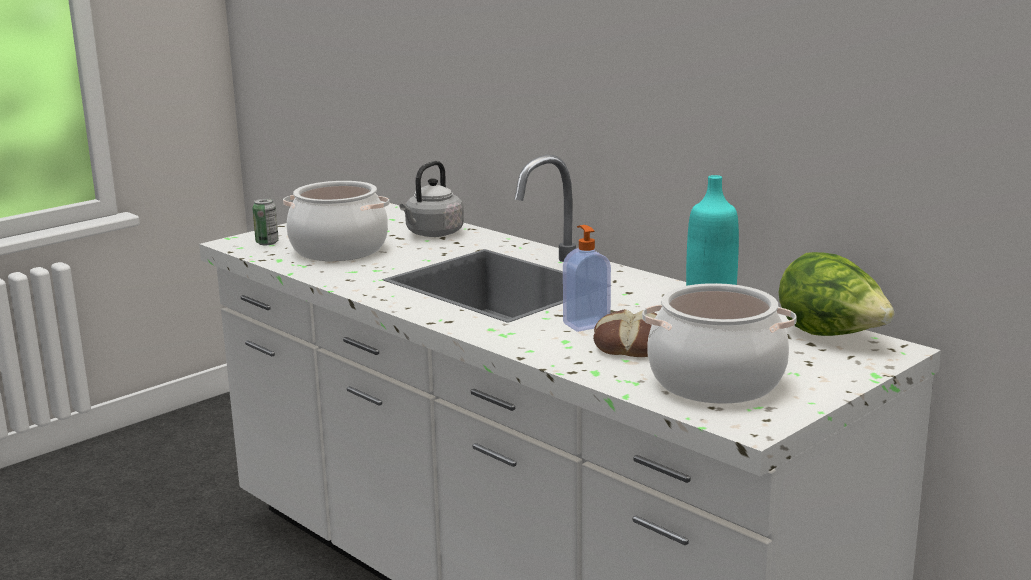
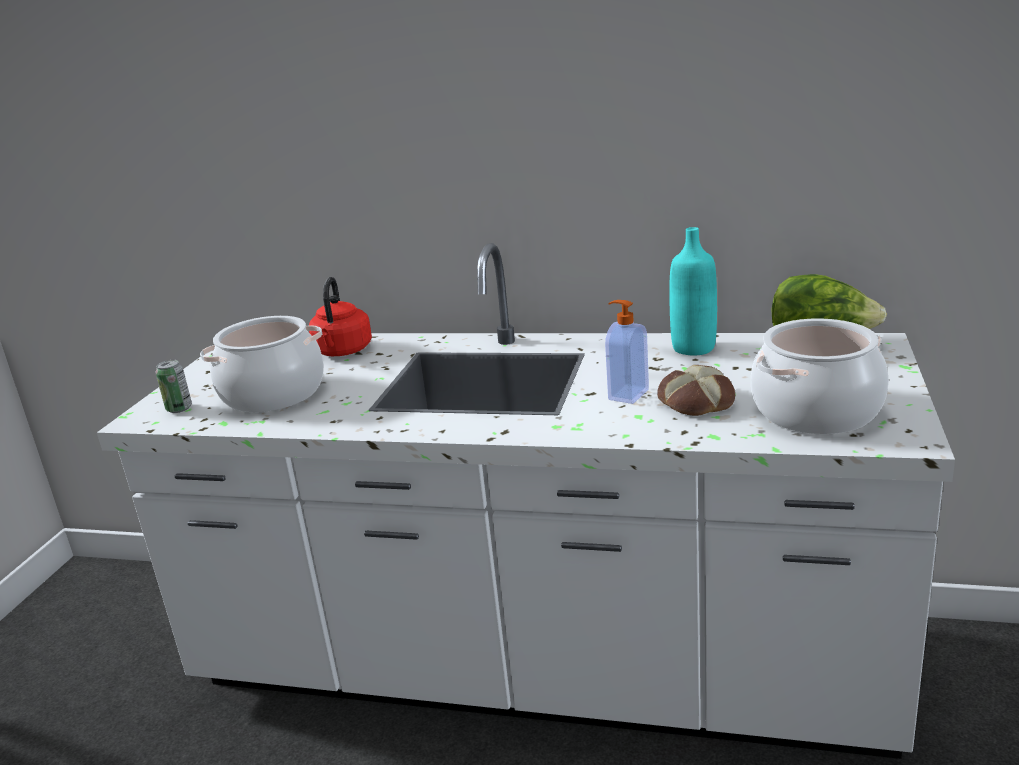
camera: 30 degrees left, 5 degrees up
grey kettle [399,161,464,237] -> red kettle [309,277,372,356]

